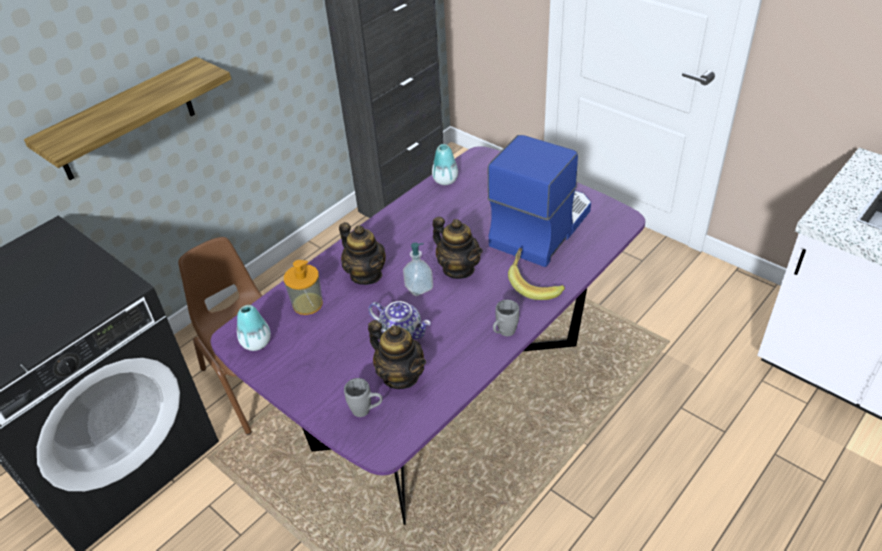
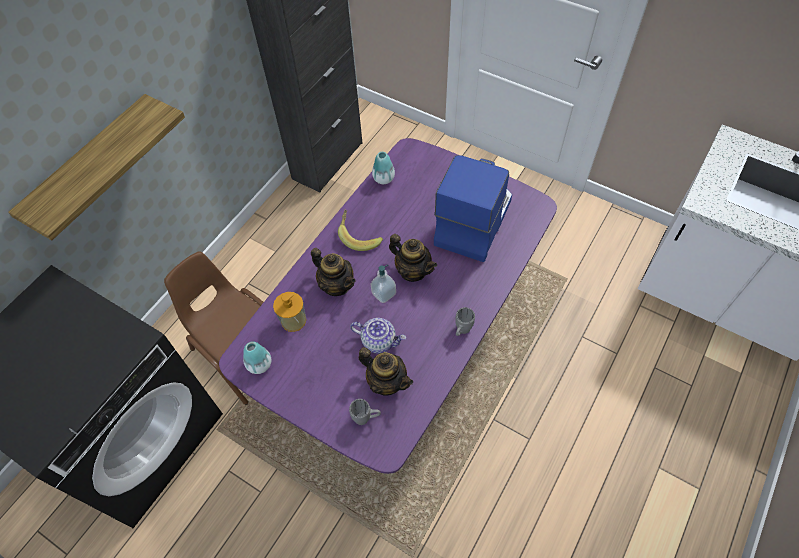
camera: 10 degrees left, 15 degrees up
banana [508,248,565,300] -> banana moved to [338,210,383,251]

